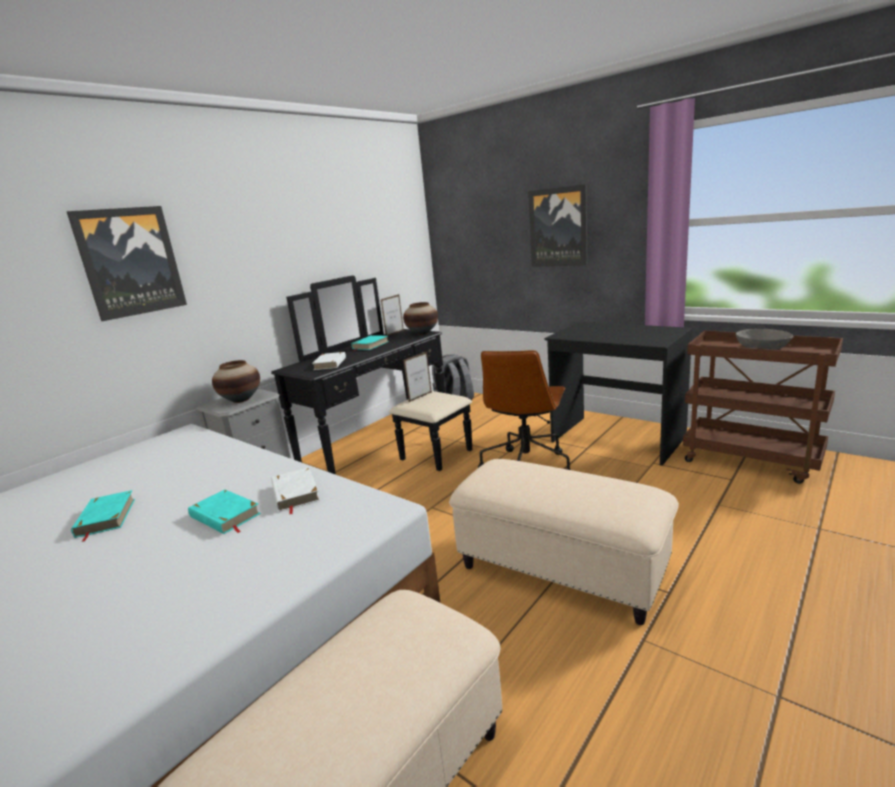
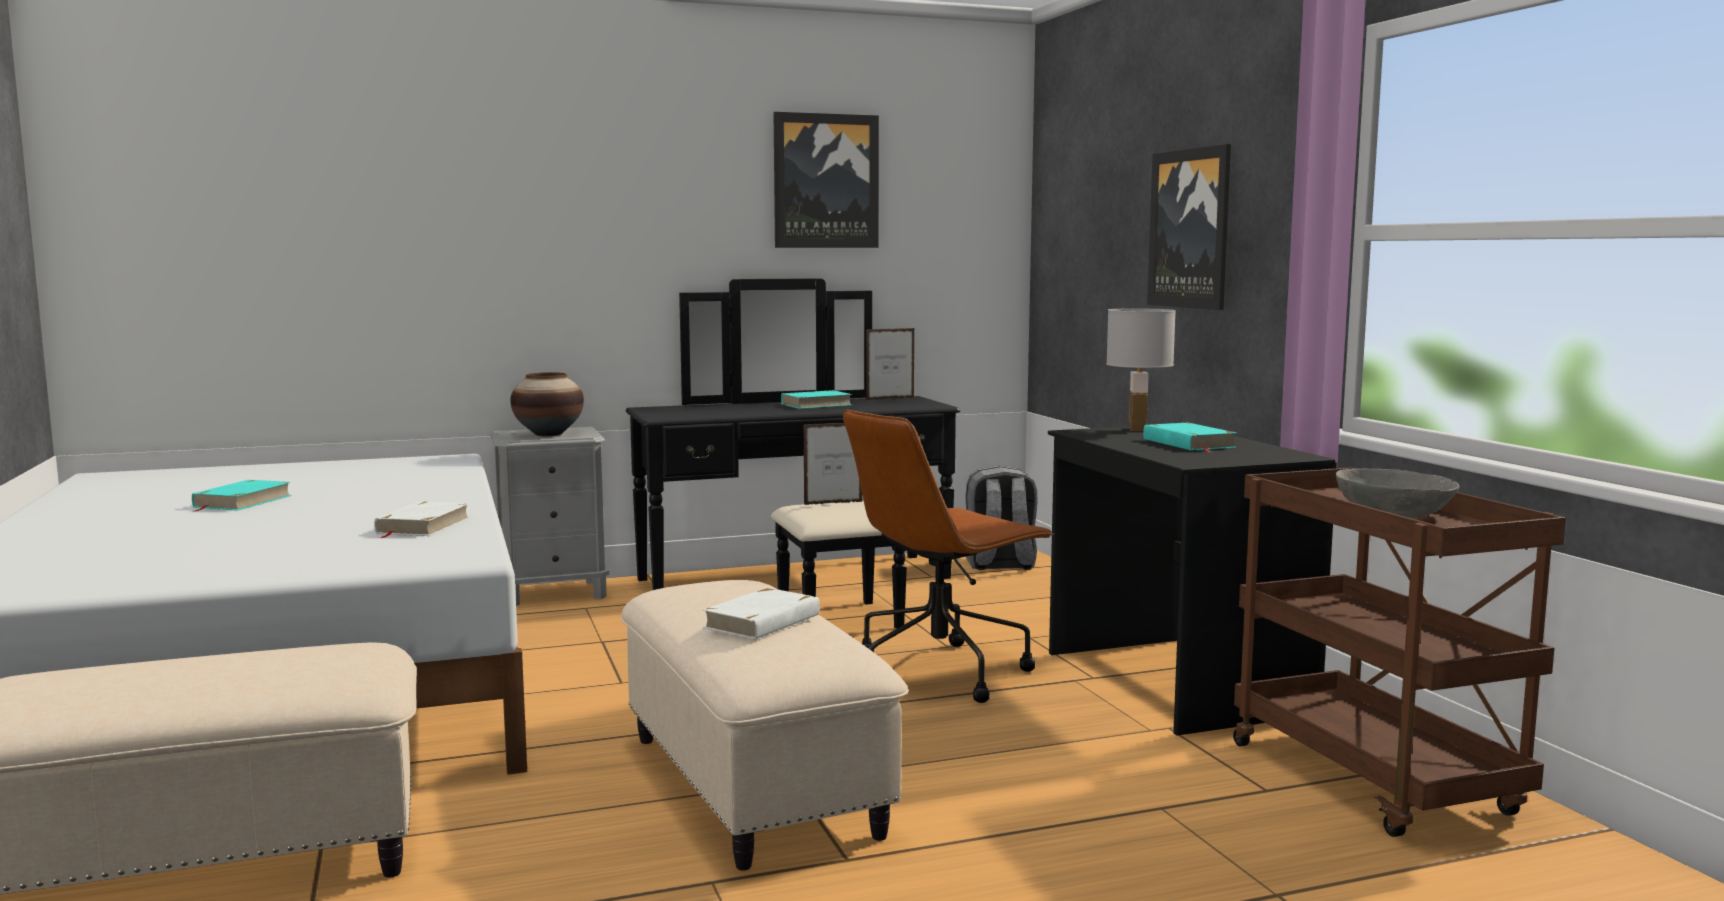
camera: 30 degrees right, 10 degrees down
picture [67,206,187,321] -> picture moved to [774,112,879,248]
turquoise book [188,490,261,534] -> turquoise book moved to [1143,423,1237,452]
white book [312,352,346,370] -> white book moved to [703,588,820,640]
vase [403,302,438,335] -> none
none -> white table lamp [1106,308,1176,431]

